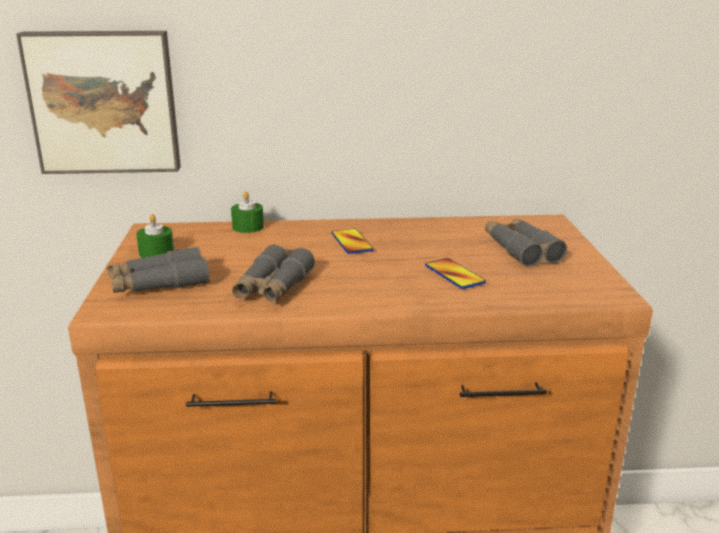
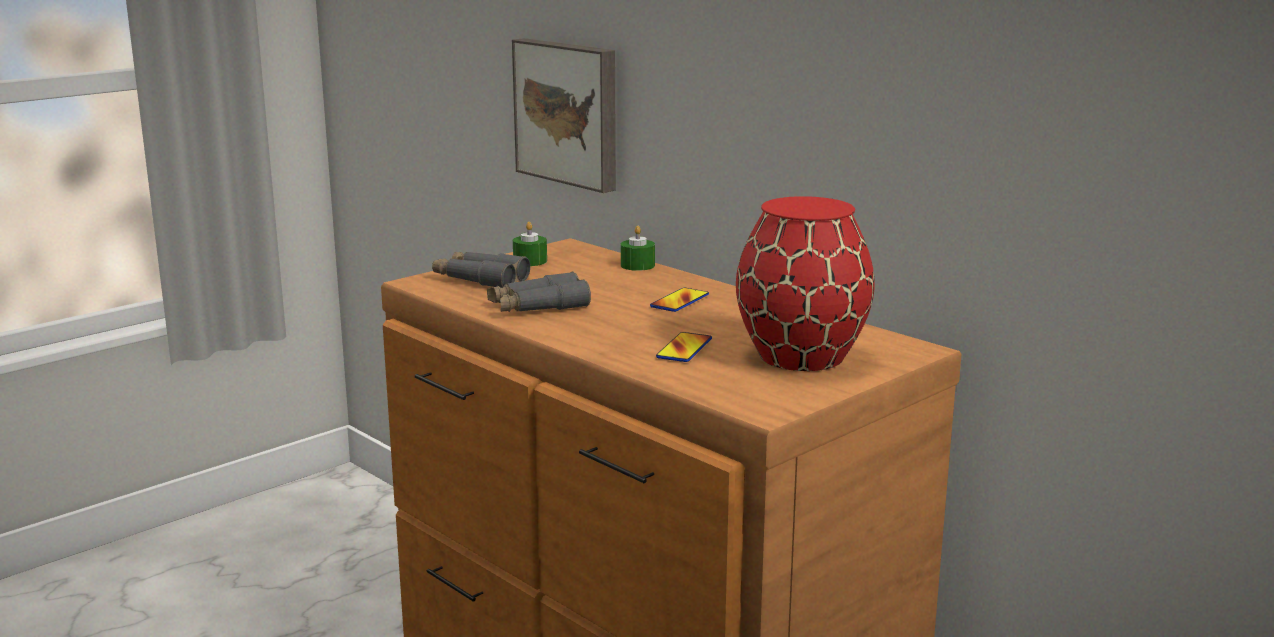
camera: 50 degrees right, 5 degrees down
grey binoculars [485,218,567,267] -> red vase [736,196,875,371]

